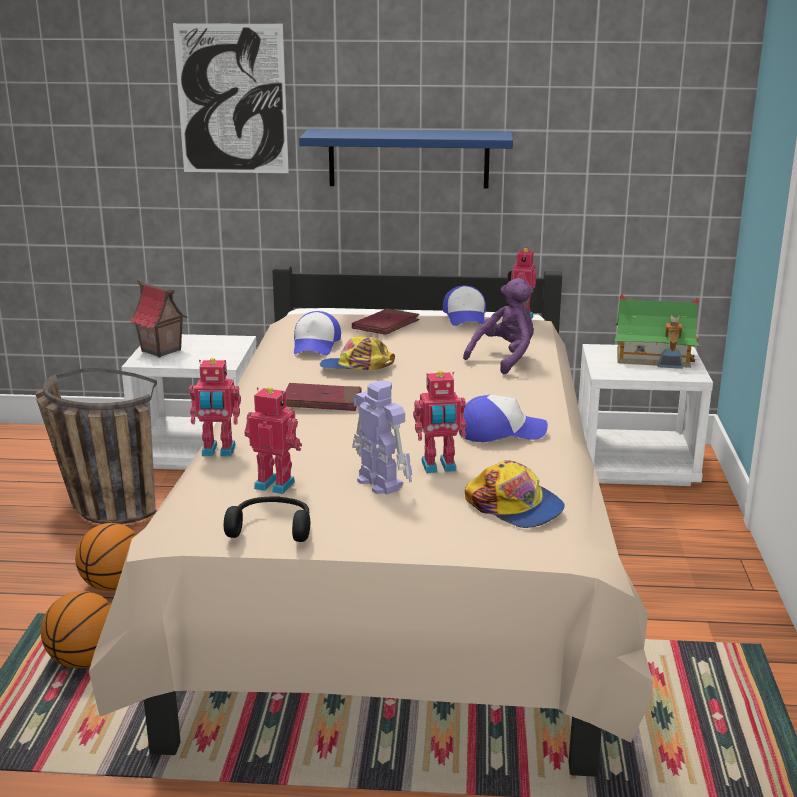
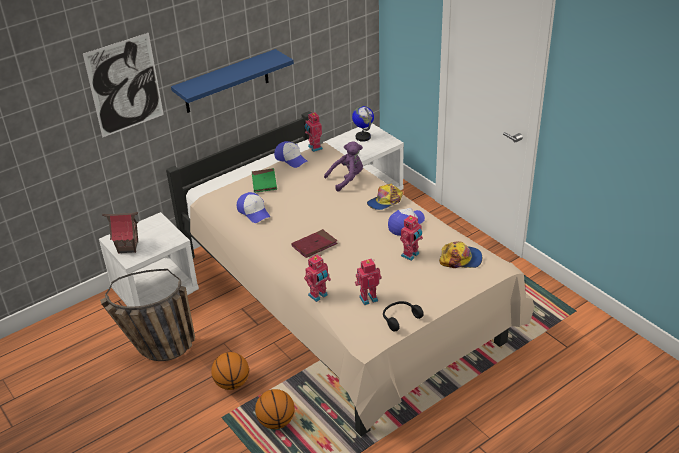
camera: 40 degrees left, 15 degrees up
cap [320,337,395,370] -> cap moved to [367,184,403,210]
red book [352,308,420,335] -> green book [252,168,277,193]
toy robot [352,381,412,495] -> none
purple plush toy [463,278,534,374] -> purple plush toy turned 60 degrees clockwise [324,141,363,192]
toy house [614,294,699,369] -> globe [352,106,374,142]

